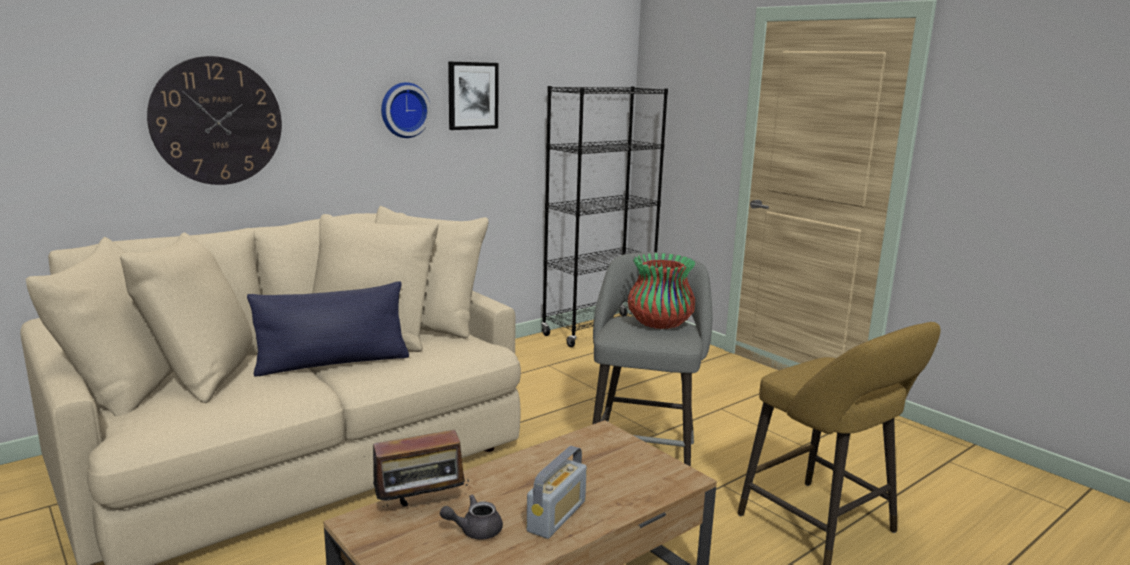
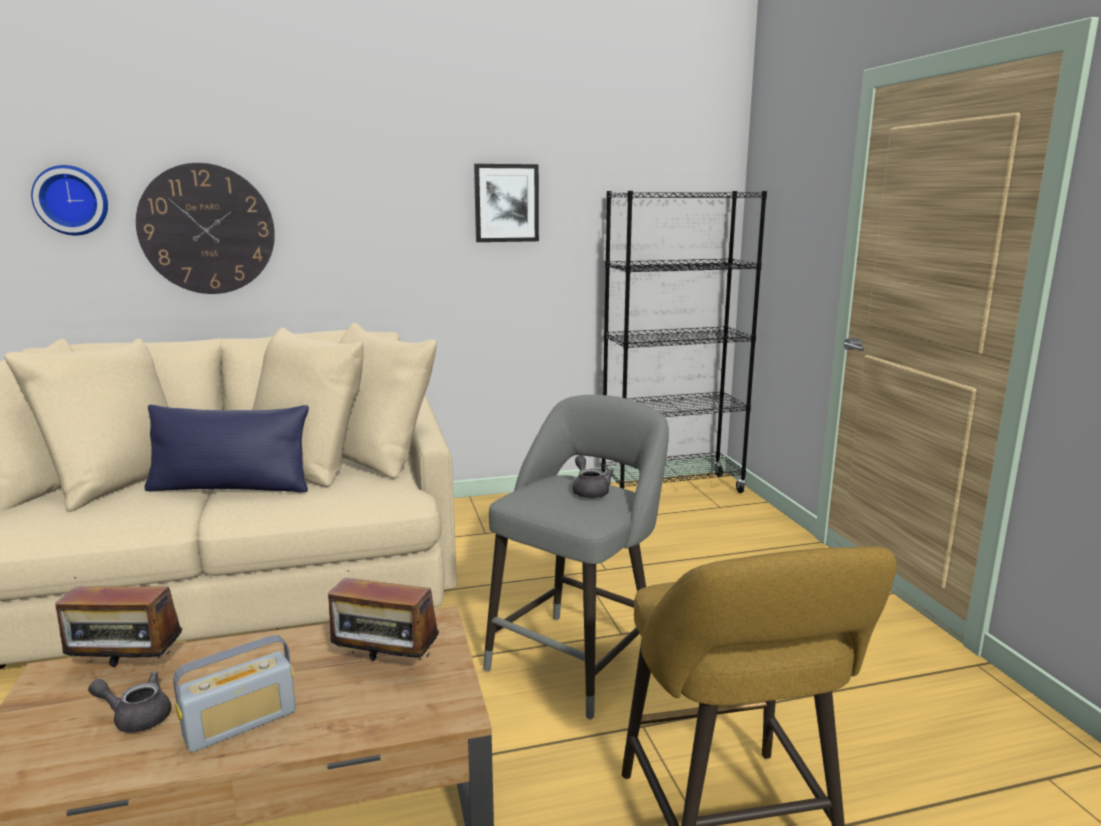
camera: 25 degrees right, 0 degrees up
wall clock [381,82,431,138] -> wall clock moved to [31,165,108,235]
vase [628,253,695,329] -> grey teapot [572,455,614,498]
none -> radio [328,570,439,661]

